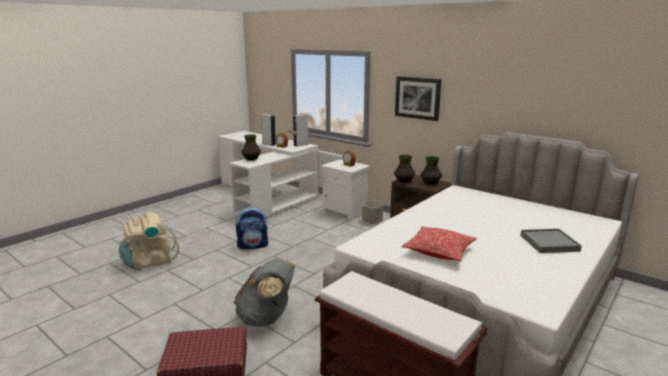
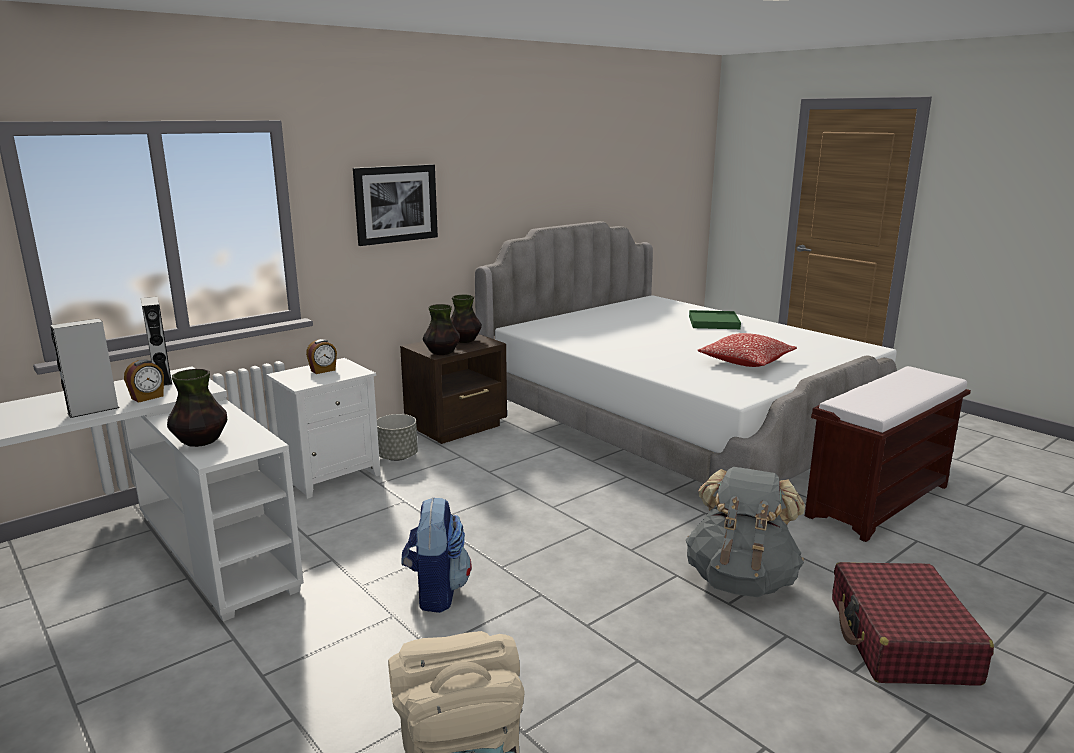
camera: 80 degrees left, 0 degrees up
grey tray [521,229,582,253] -> green tray [689,310,741,329]

